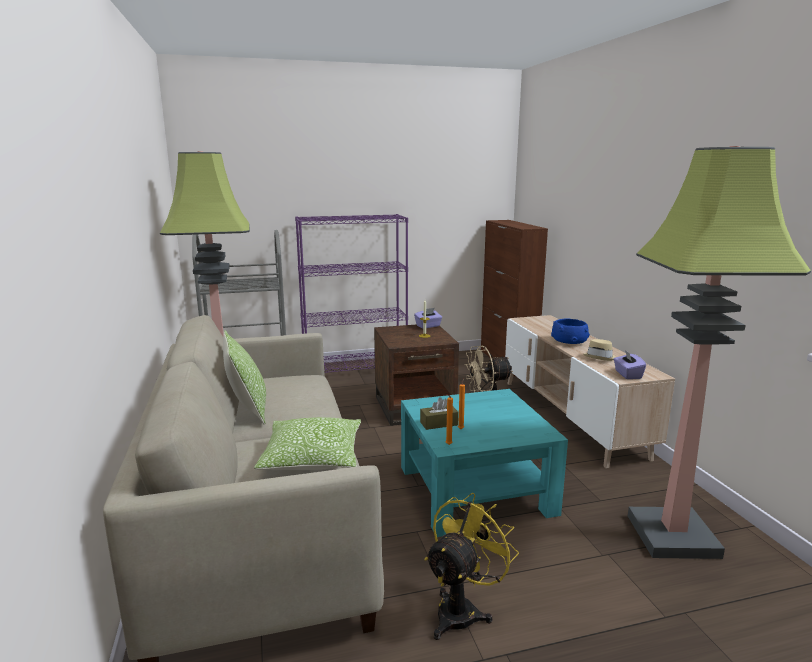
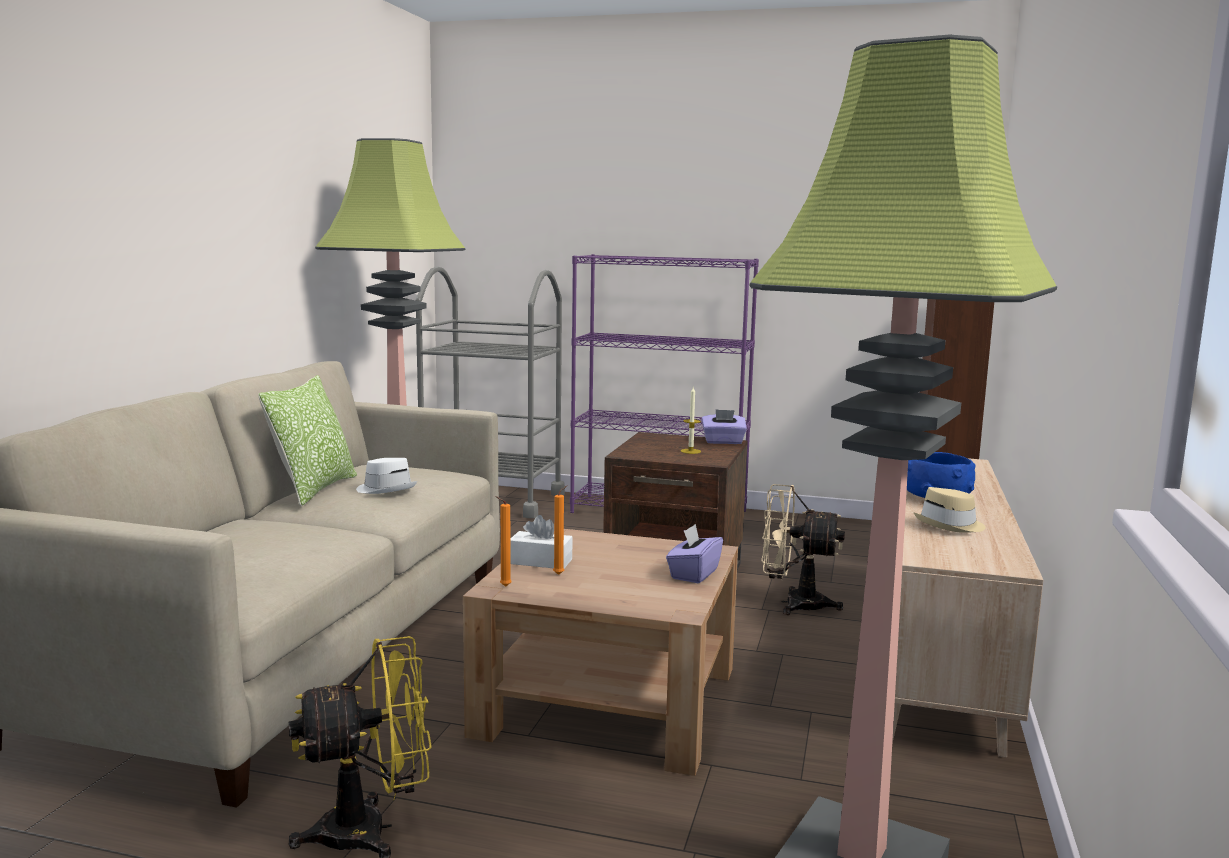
camera: 30 degrees right, 5 degrees down
pillow [254,417,361,470] -> none
turquoise coffee table [401,389,568,537] -> brown coffee table [463,529,738,776]
brown tissue box [420,397,458,430] -> white tissue box [510,515,572,568]
purple tissue box [614,350,646,379] -> purple tissue box moved to [666,524,723,583]
none -> white hat [356,458,417,494]

